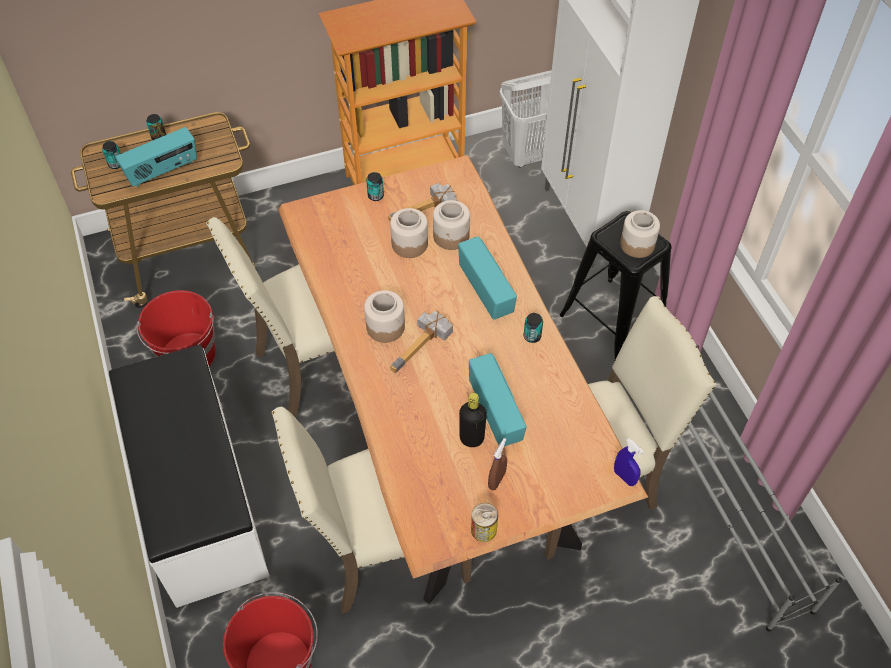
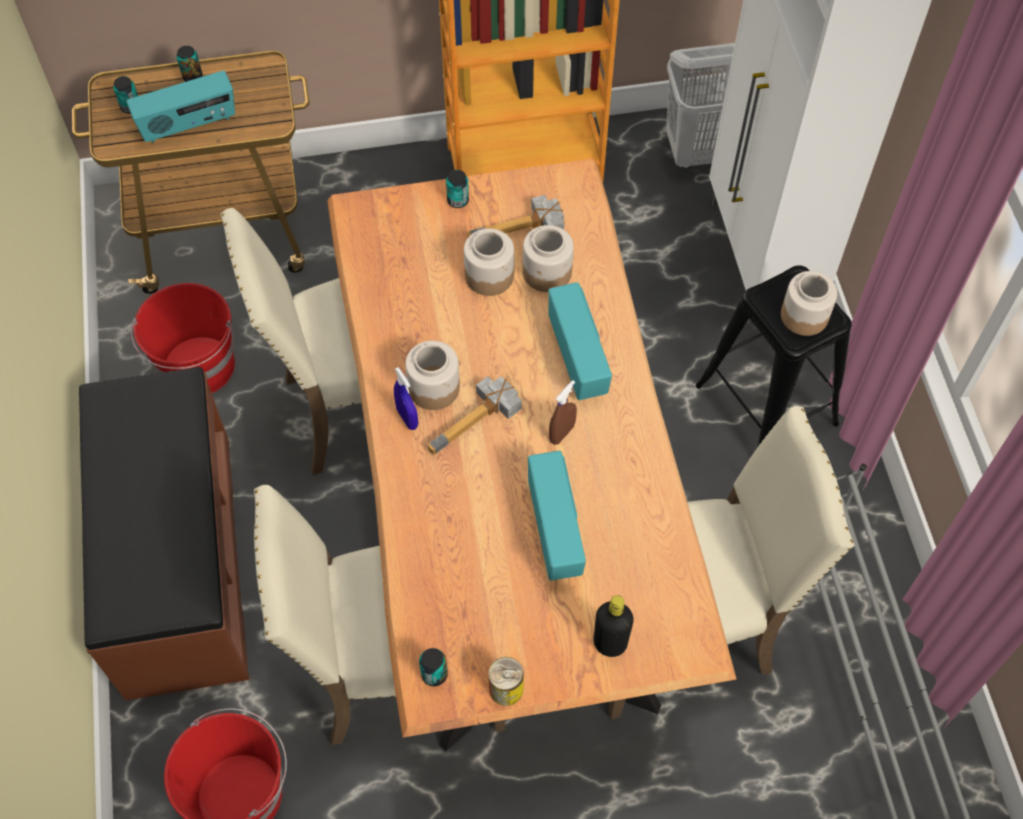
camera: 10 degrees right, 5 degrees up
white bench [109,345,270,608] -> brown bench [79,367,249,701]
black bottle [459,393,487,447] -> black bottle moved to [594,595,634,657]
brown spray bottle [488,438,507,490] -> brown spray bottle moved to [549,380,577,444]
can [524,313,543,343] -> can moved to [419,648,448,686]
blue spray bottle [614,438,644,486] -> blue spray bottle moved to [394,367,418,430]

